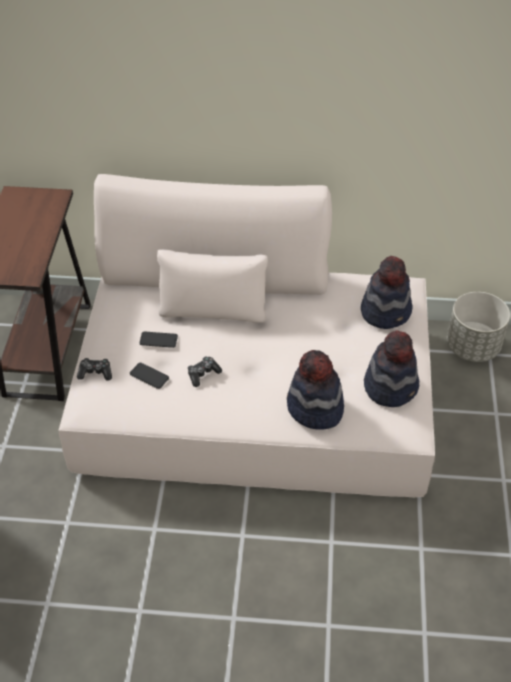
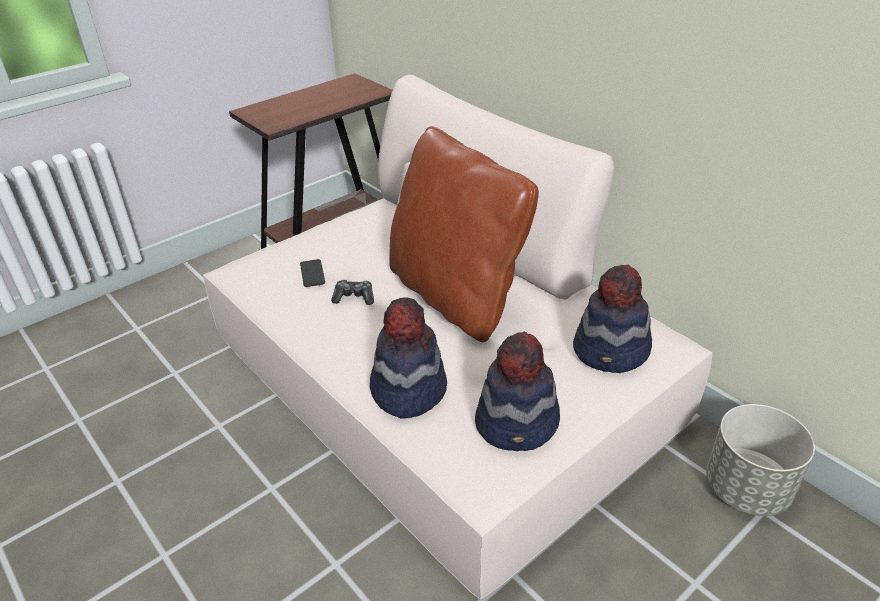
camera: 45 degrees right, 10 degrees down
game controller [77,358,112,381] -> none
phone [139,332,178,348] -> none
none -> brown pillow [389,126,539,342]

